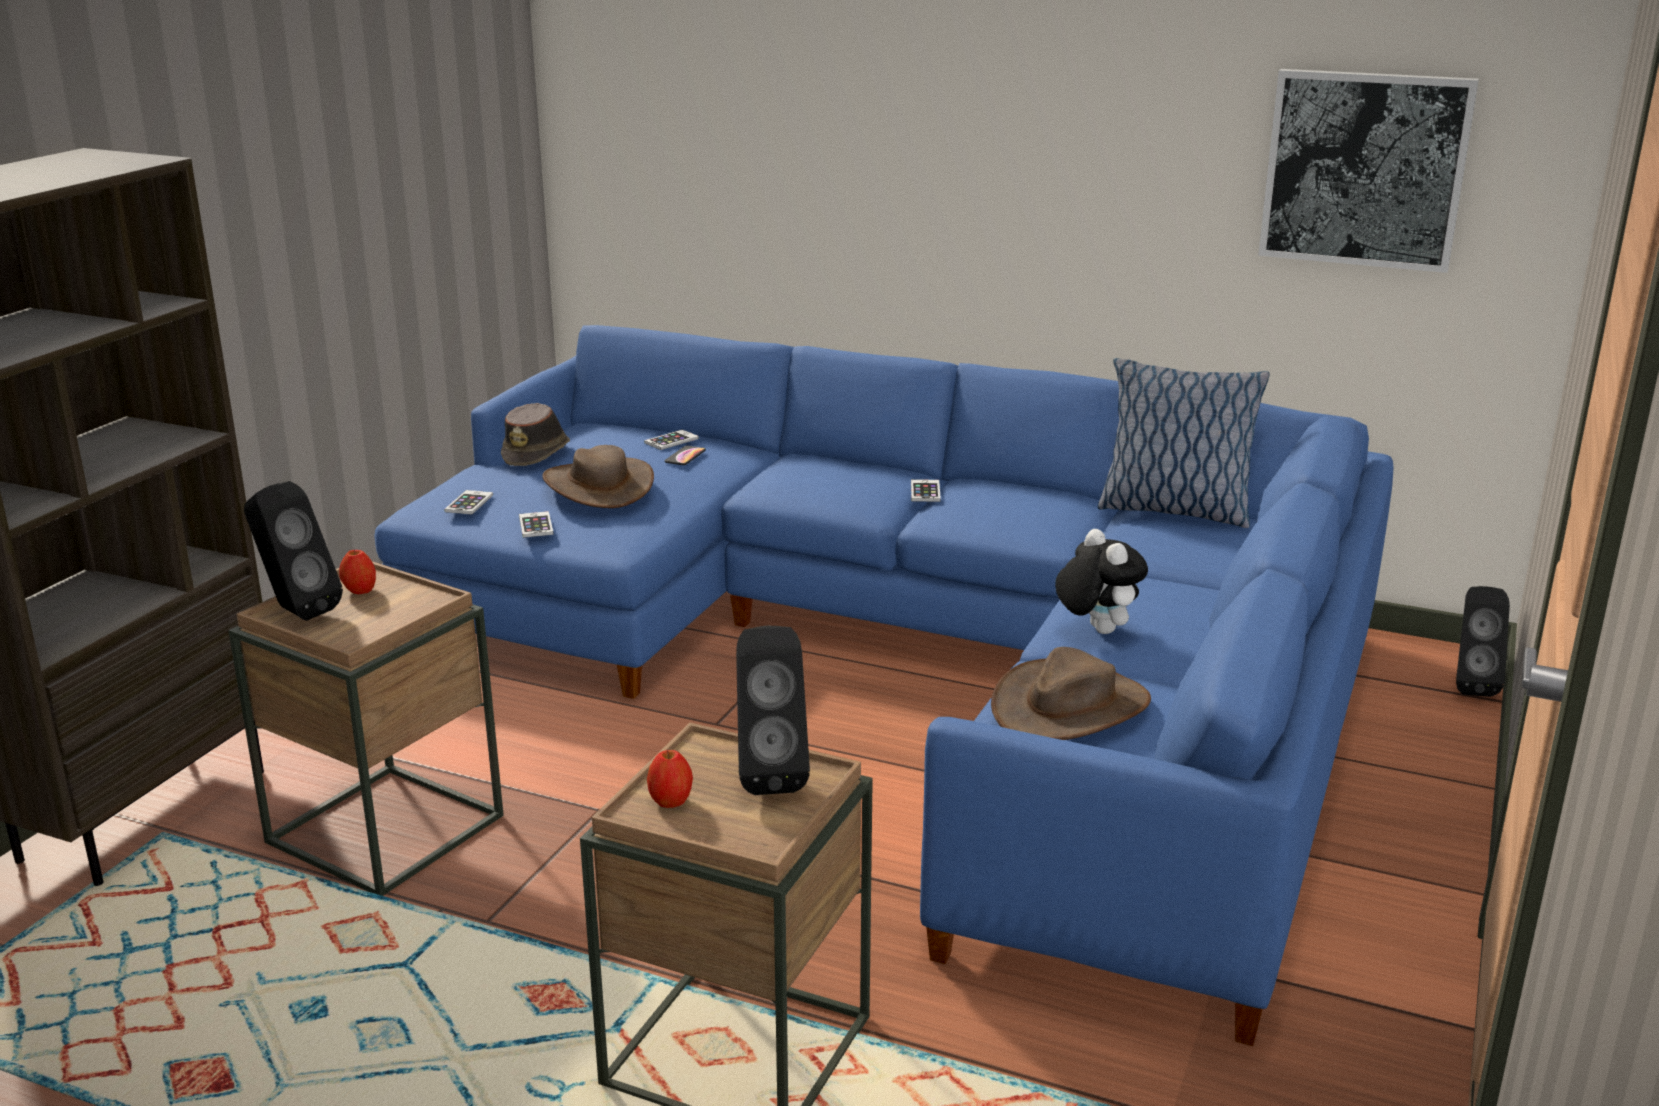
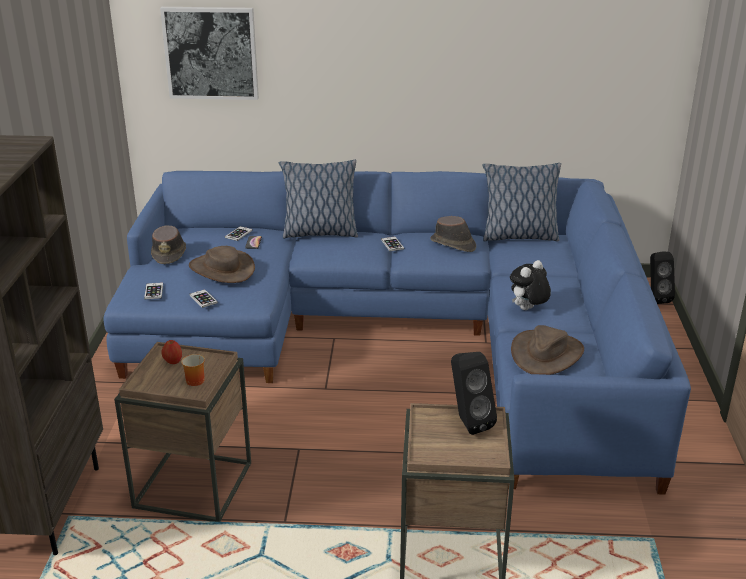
camera: 20 degrees left, 5 degrees up
black speaker [244,481,343,621] -> none
apple [647,750,693,808] -> none
plush toy [1055,529,1148,634] -> plush toy turned 90 degrees counterclockwise [510,260,551,310]
picture [1258,69,1479,273] -> picture moved to [160,7,259,100]
none -> mug [181,354,205,386]
none -> pillow [279,160,358,239]
none -> brown hat [430,216,476,252]

